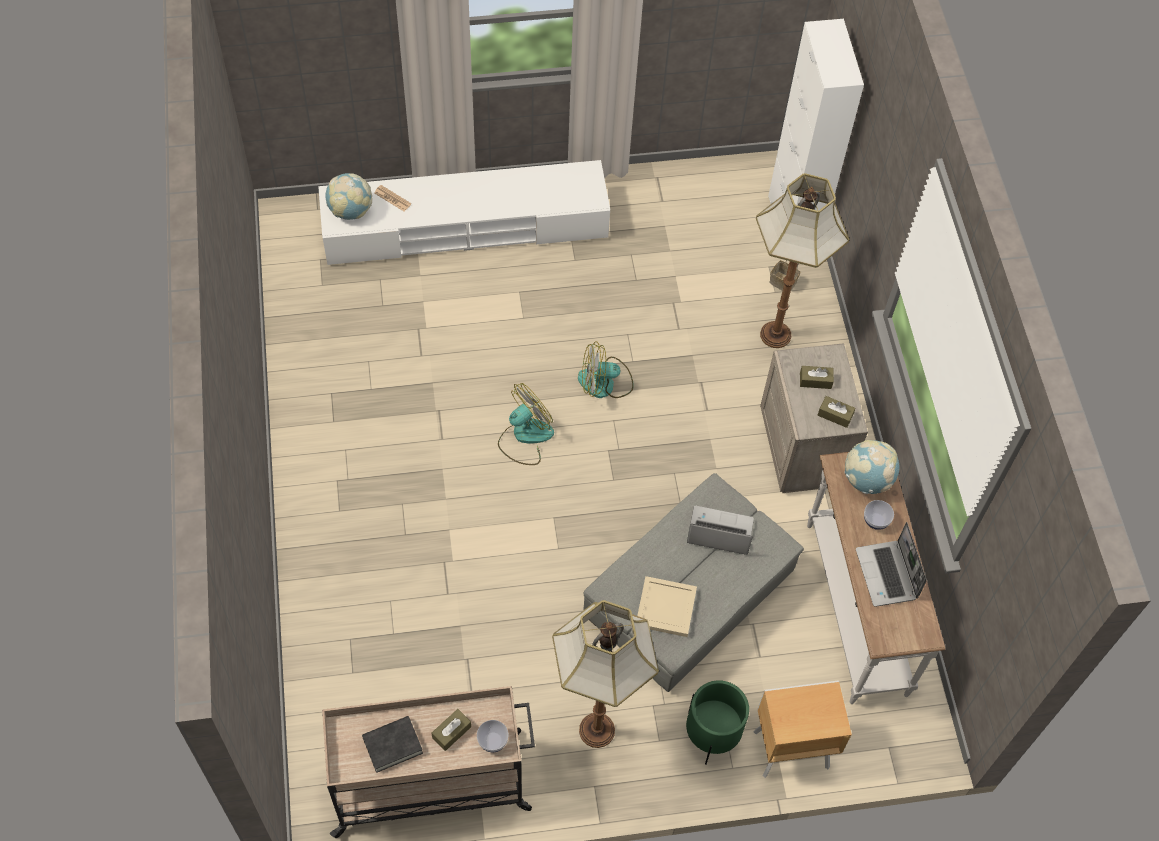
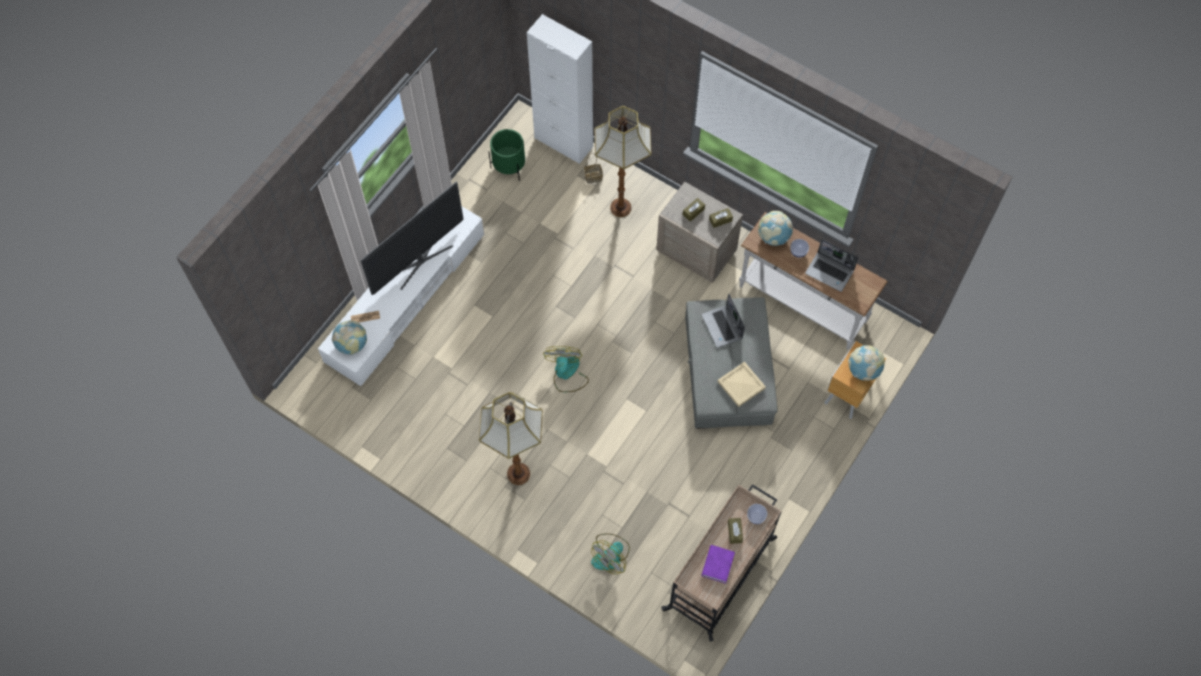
camera: 45 degrees left, 5 degrees up
black book [362,716,423,773] -> purple book [701,545,735,584]
floor lamp [552,600,659,748] -> floor lamp moved to [479,392,543,485]
fan [578,341,634,398] -> fan moved to [591,534,630,574]
green planter [686,680,749,765] -> green planter moved to [488,129,525,181]
laptop [687,506,754,555] -> laptop turned 75 degrees counterclockwise [702,294,745,348]
none -> television [361,182,464,295]
none -> globe [848,345,885,381]

